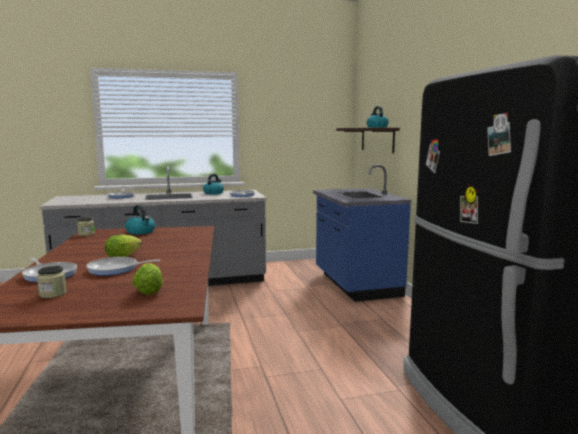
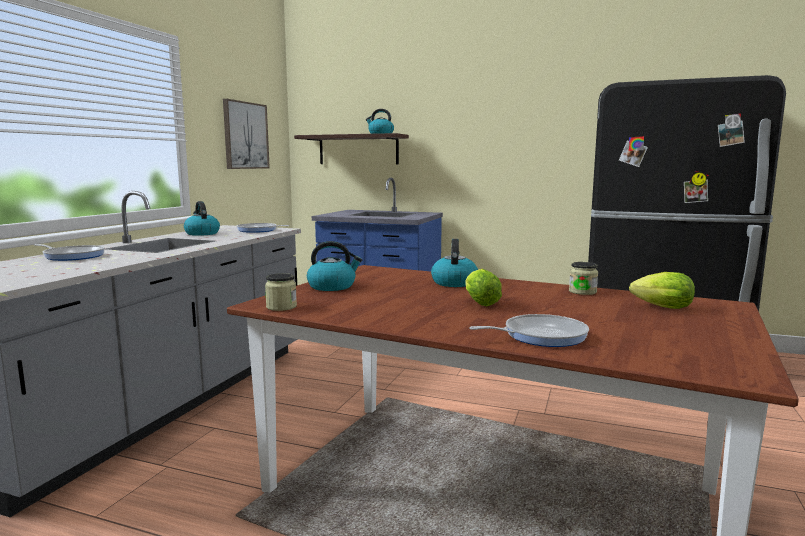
camera: 55 degrees left, 0 degrees up
jar [37,266,67,298] -> jar moved to [569,262,598,295]
frying pan [86,257,161,276] -> none
none -> picture [223,99,270,169]
none -> kettle [431,239,478,287]

